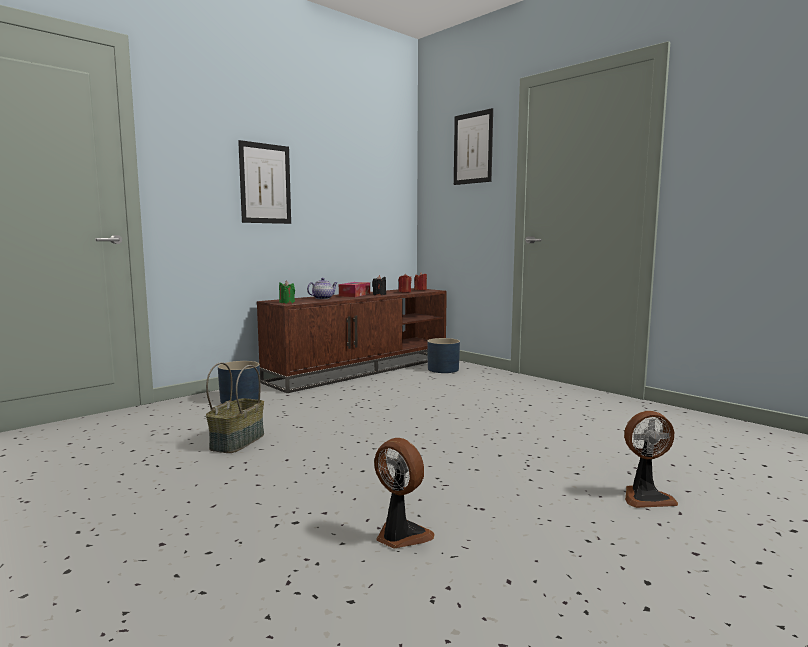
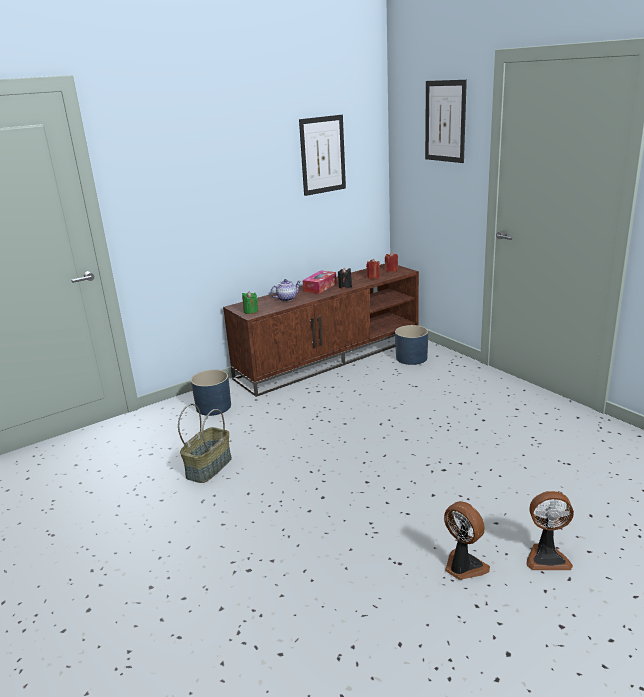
camera: 10 degrees right, 15 degrees up
picture [238,140,291,224] -> picture moved to [299,115,346,196]
fan [374,438,435,548] -> fan moved to [444,501,490,580]

